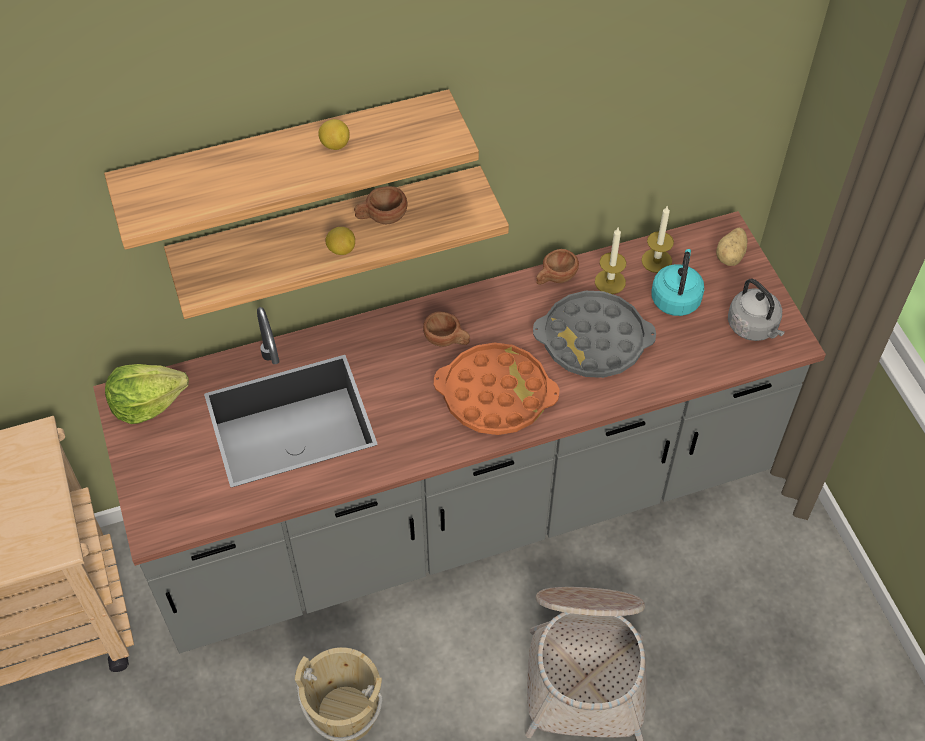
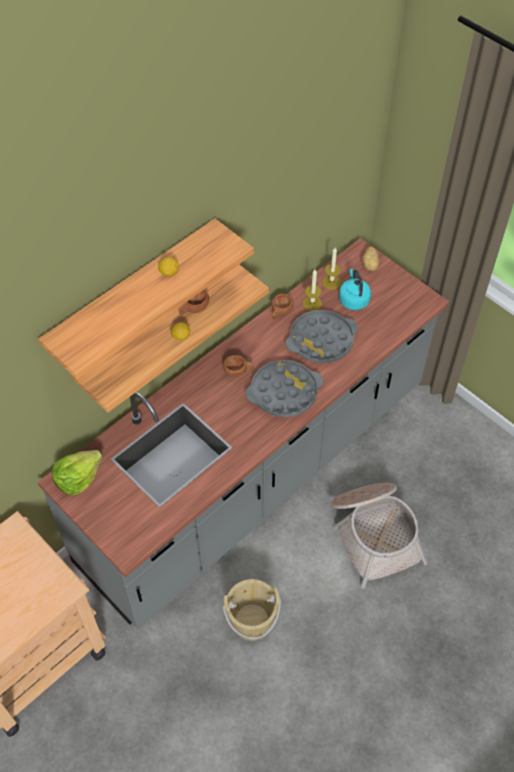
camera: 25 degrees left, 0 degrees up
orange tray [434,343,559,435] -> grey tray [246,360,323,417]
grey kettle [728,279,785,341] -> none

